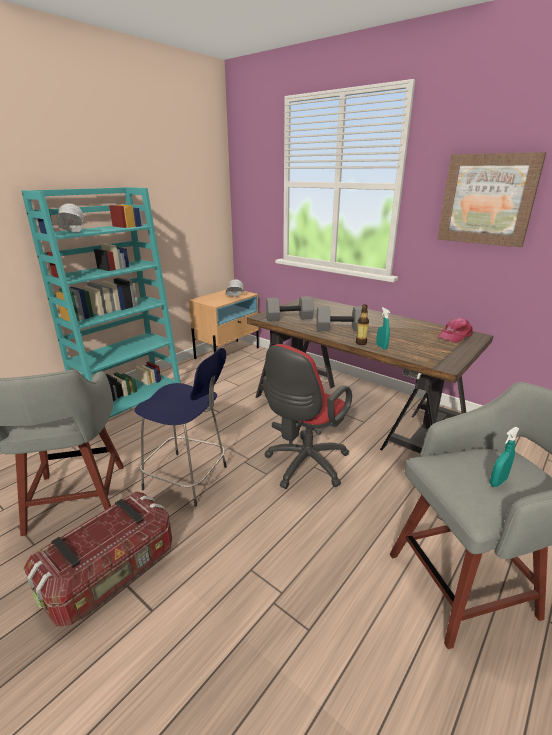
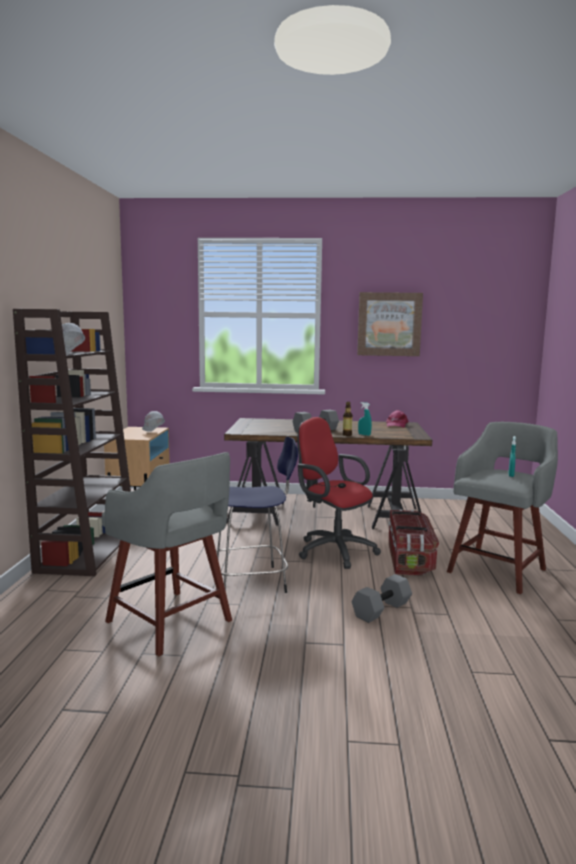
camera: 35 degrees left, 15 degrees down
turquoise bookcase [21,187,181,418] -> brown bookcase [13,309,131,576]
storage box [24,491,172,627] -> storage box moved to [389,509,439,576]
red office chair [263,344,352,489] -> red office chair turned 135 degrees clockwise [297,417,381,569]
grey dumbbell [266,296,314,321] -> grey dumbbell moved to [352,574,412,623]

